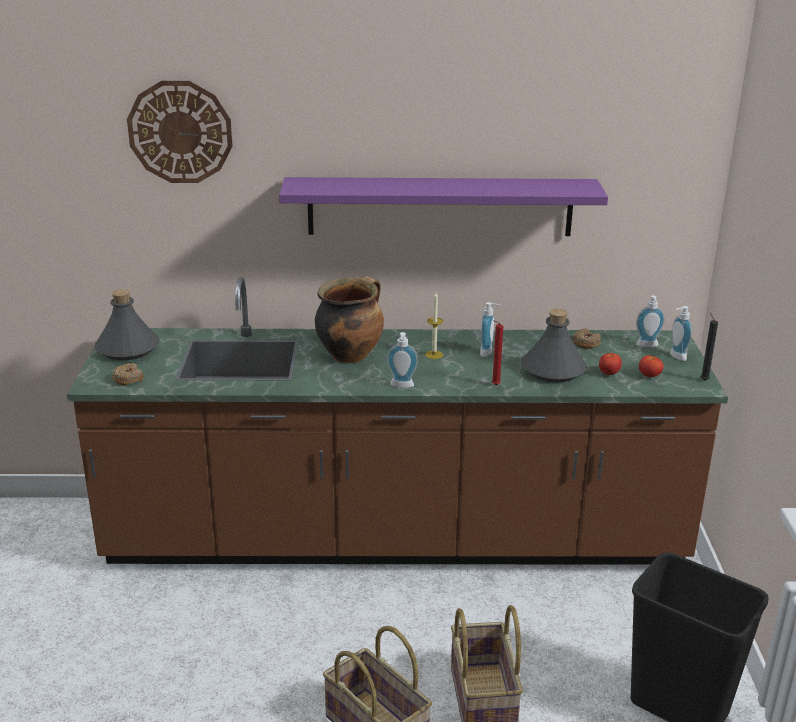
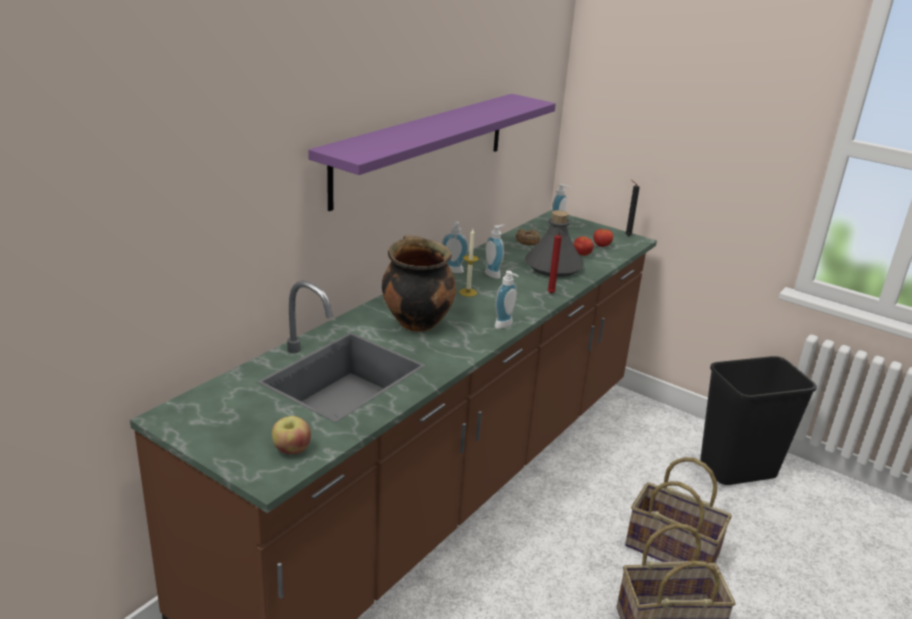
camera: 55 degrees left, 0 degrees up
grey bottle [95,289,159,360] -> none
donut [112,363,143,386] -> apple [272,416,311,454]
wall clock [127,81,233,183] -> none
soap dispenser [670,306,692,361] -> soap dispenser moved to [441,222,469,273]

